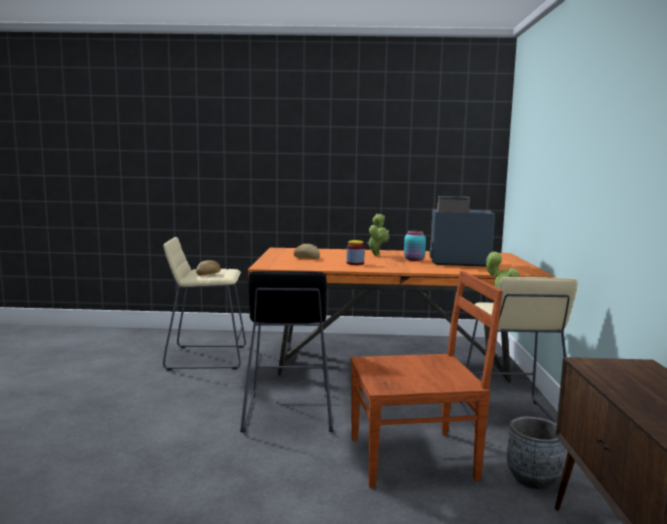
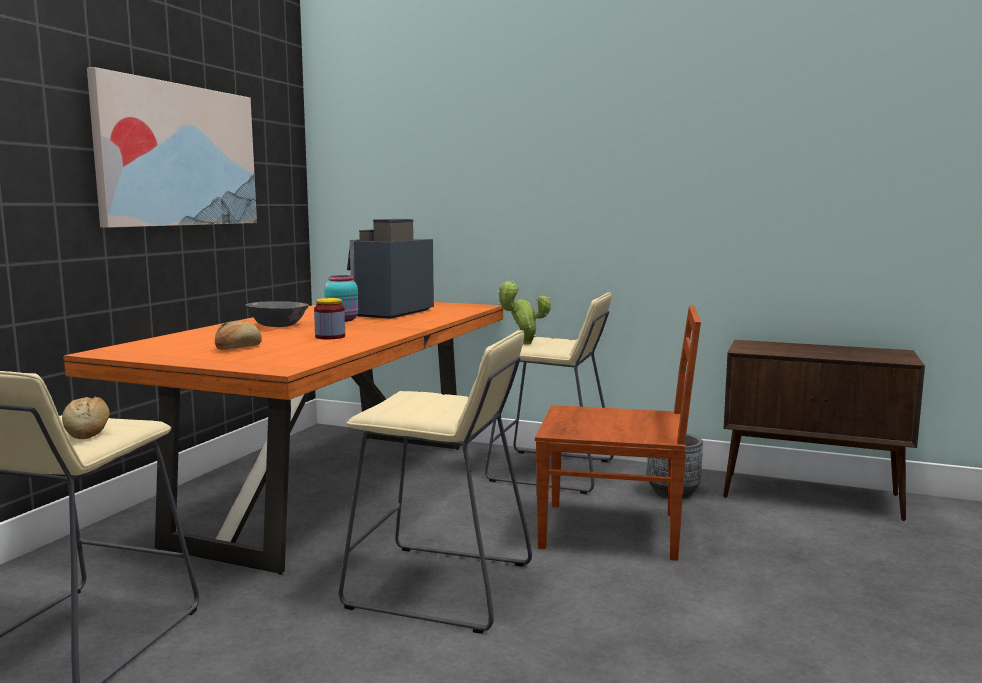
camera: 70 degrees left, 0 degrees up
black stool [240,271,333,432] -> beige stool [339,330,532,634]
brown chair [350,271,503,488] -> brown chair turned 90 degrees clockwise [535,306,701,561]
potted plant [368,213,390,256] -> grey bowl [246,301,309,327]
none -> picture [87,67,257,228]

